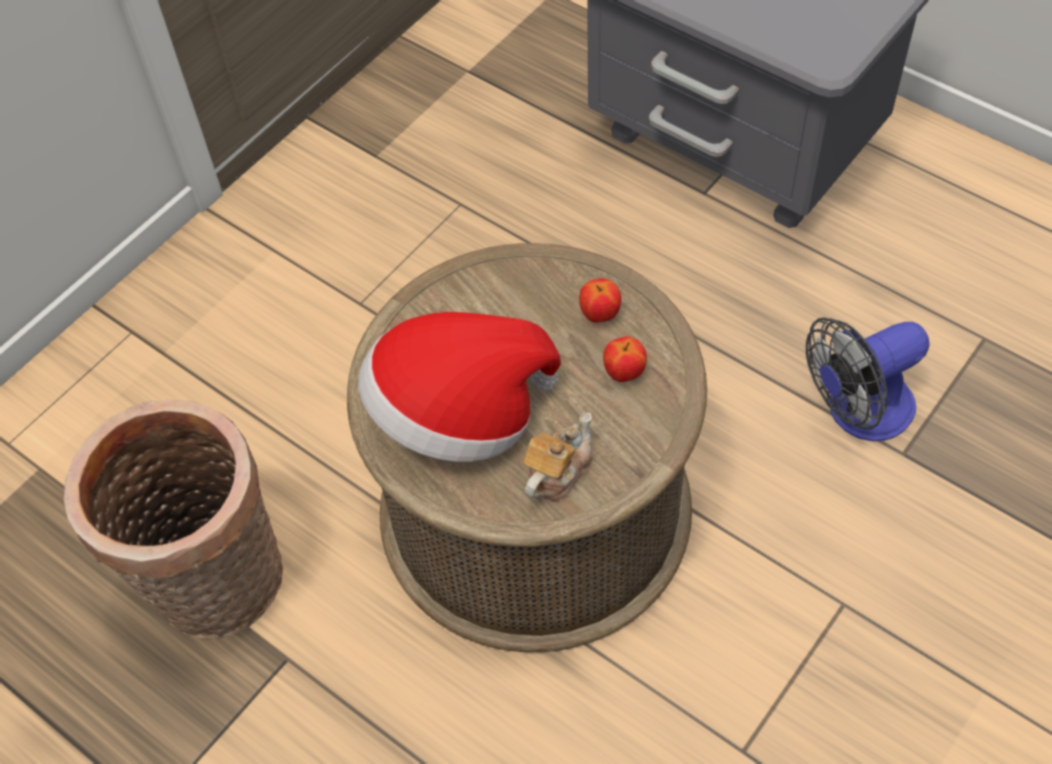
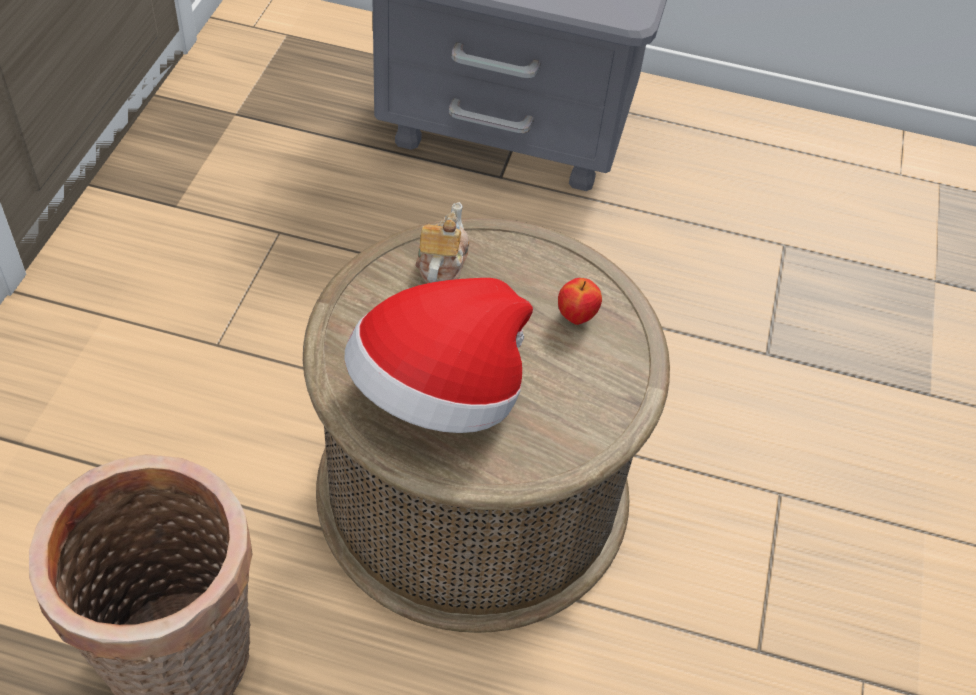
camera: 30 degrees left, 5 degrees down
teapot [524,412,592,501] -> teapot moved to [415,202,469,283]
apple [579,278,621,322] -> none
fan [806,317,930,441] -> none

